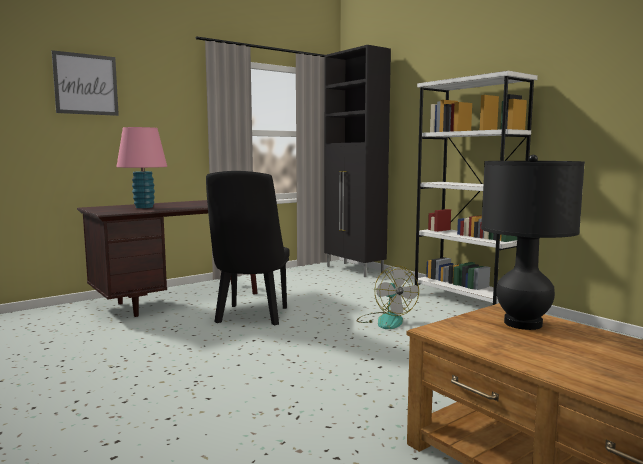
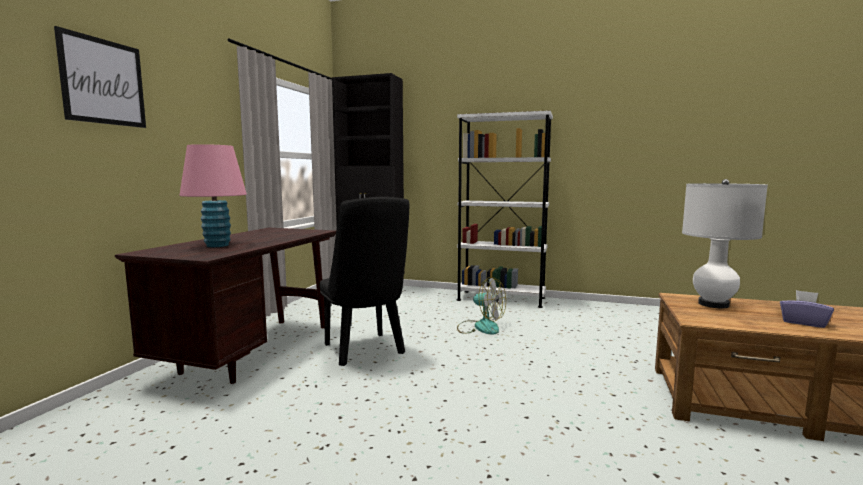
camera: 35 degrees left, 0 degrees up
black table lamp [481,155,585,330] -> white table lamp [682,179,768,309]
none -> purple tissue box [780,290,834,328]

